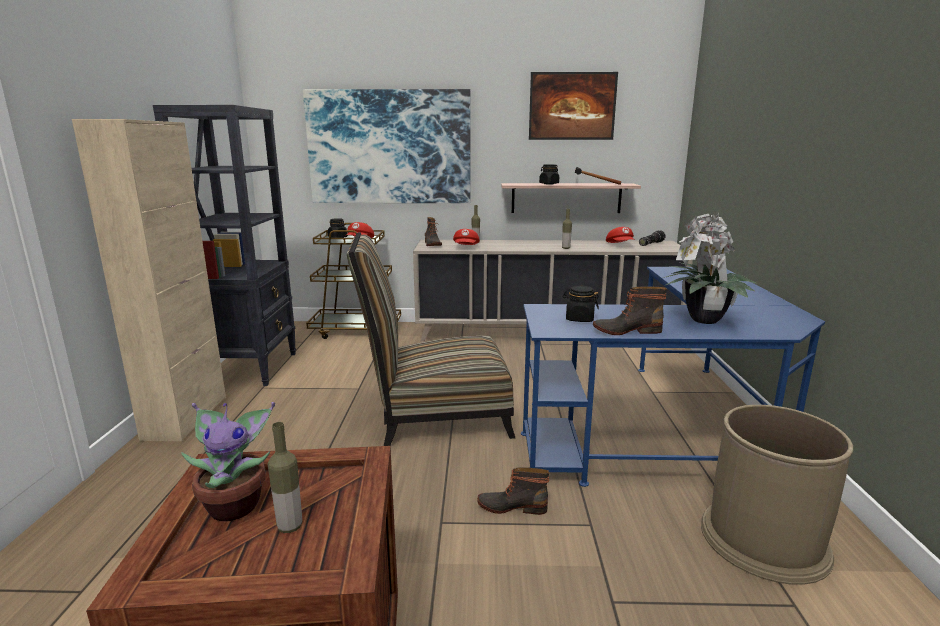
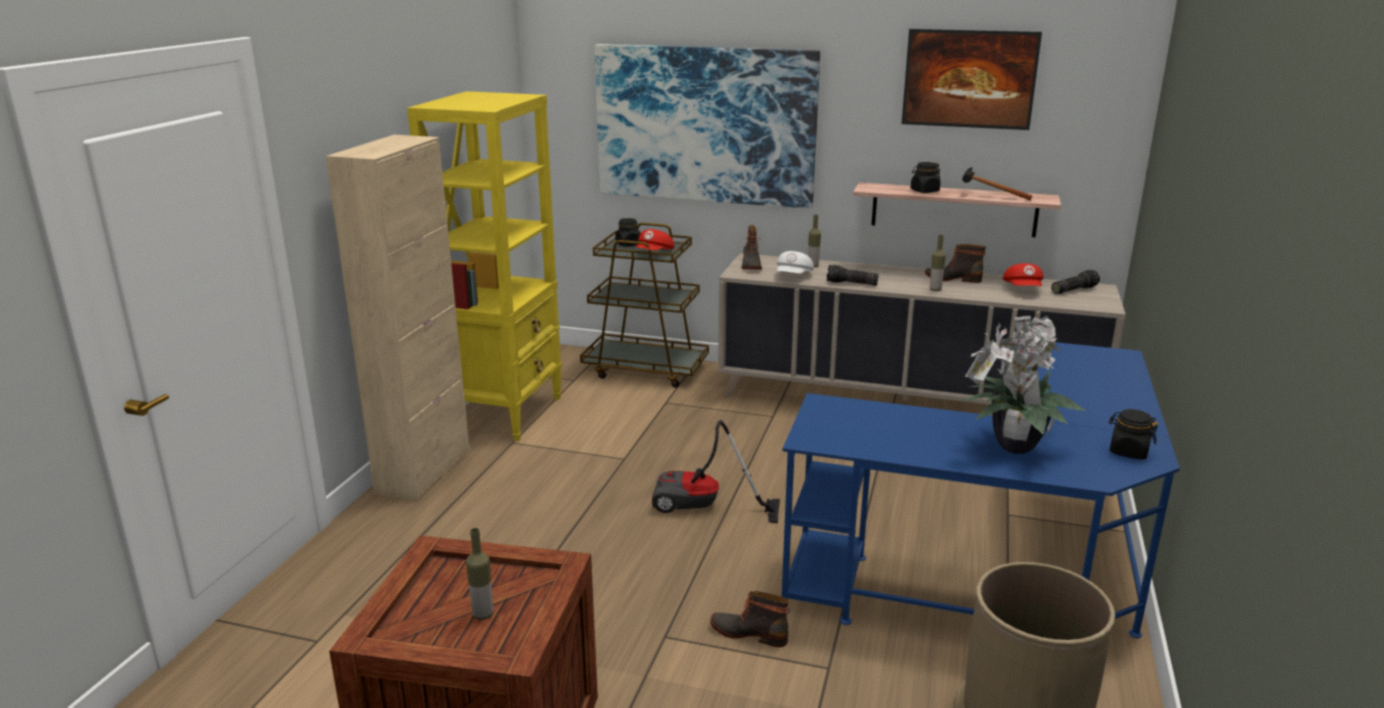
camera: 15 degrees right, 5 degrees up
black bookcase [153,105,296,386] -> yellow bookcase [407,91,562,441]
potted plant [182,402,275,521] -> none
chair [347,232,515,446] -> vacuum cleaner [652,420,780,524]
red cap [453,229,480,245] -> white cap [777,251,814,274]
black jar [563,286,599,322] -> black jar moved to [1109,409,1158,459]
boot [593,286,667,335] -> boot moved to [925,244,986,283]
none -> flashlight [826,265,879,286]

